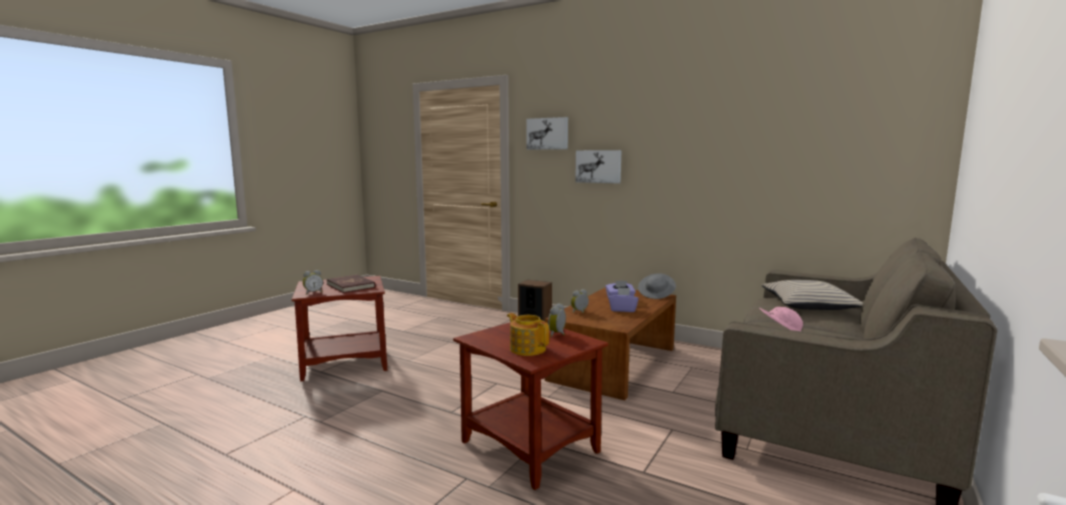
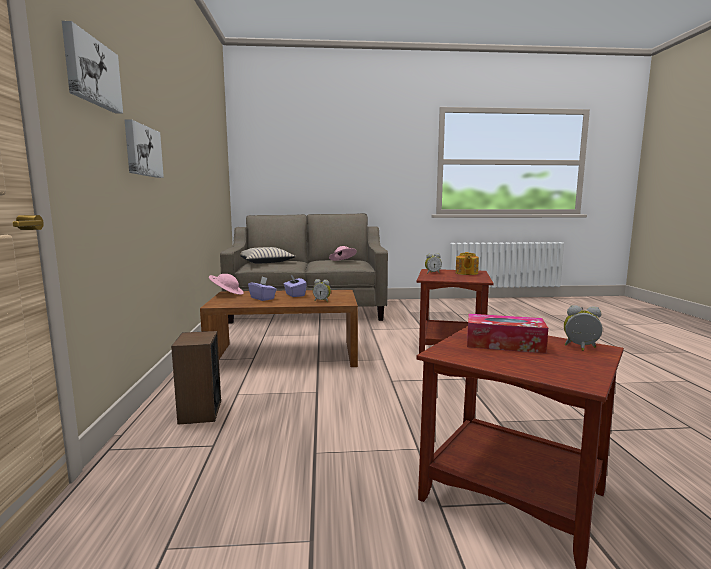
camera: 125 degrees left, 0 degrees up
red book [326,275,375,293] -> tissue box [467,314,548,354]
grey hat [638,273,676,299] -> pink hat [209,274,244,295]

